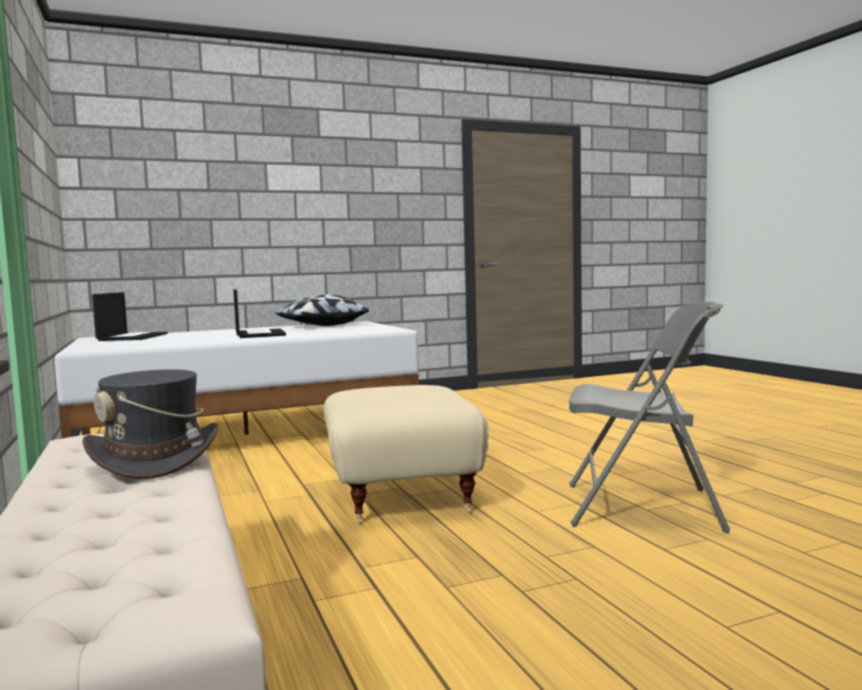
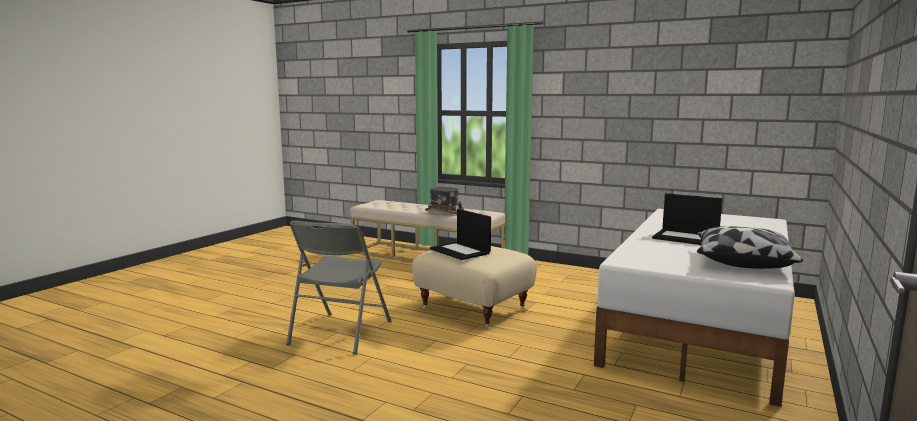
camera: 140 degrees right, 5 degrees up
laptop [92,292,168,341] -> laptop moved to [430,209,491,260]
grey chair [569,302,730,533] -> grey chair turned 45 degrees counterclockwise [286,220,392,355]

